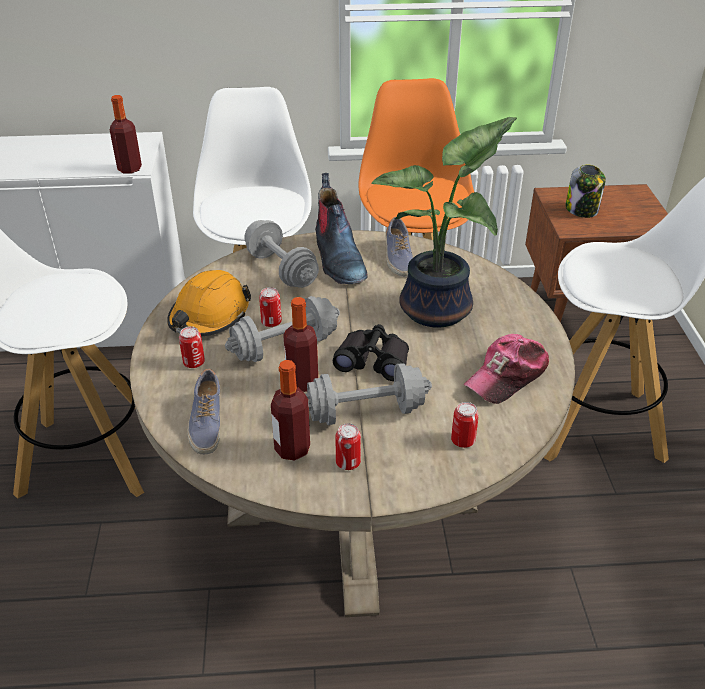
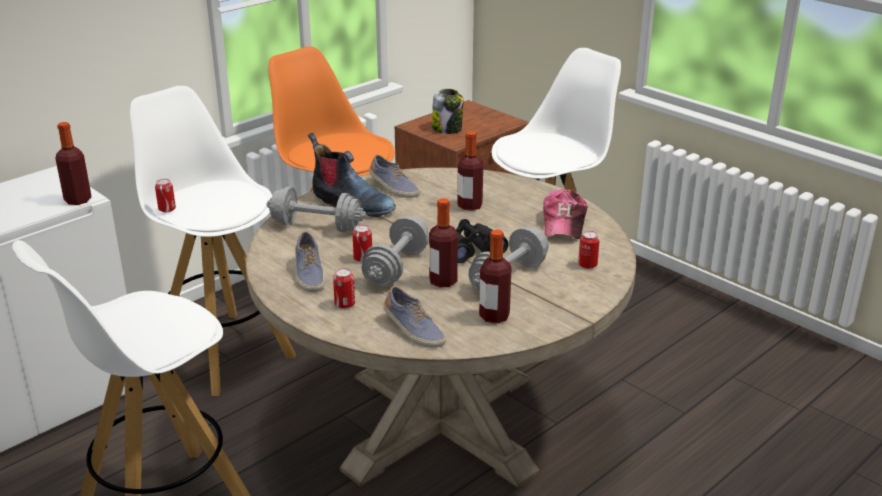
camera: 40 degrees left, 10 degrees down
orange hard hat [167,270,251,336] -> shoe [295,231,324,292]
can [336,423,361,470] -> can moved to [155,179,176,213]
potted plant [371,117,517,327] -> bottle [457,131,483,211]

